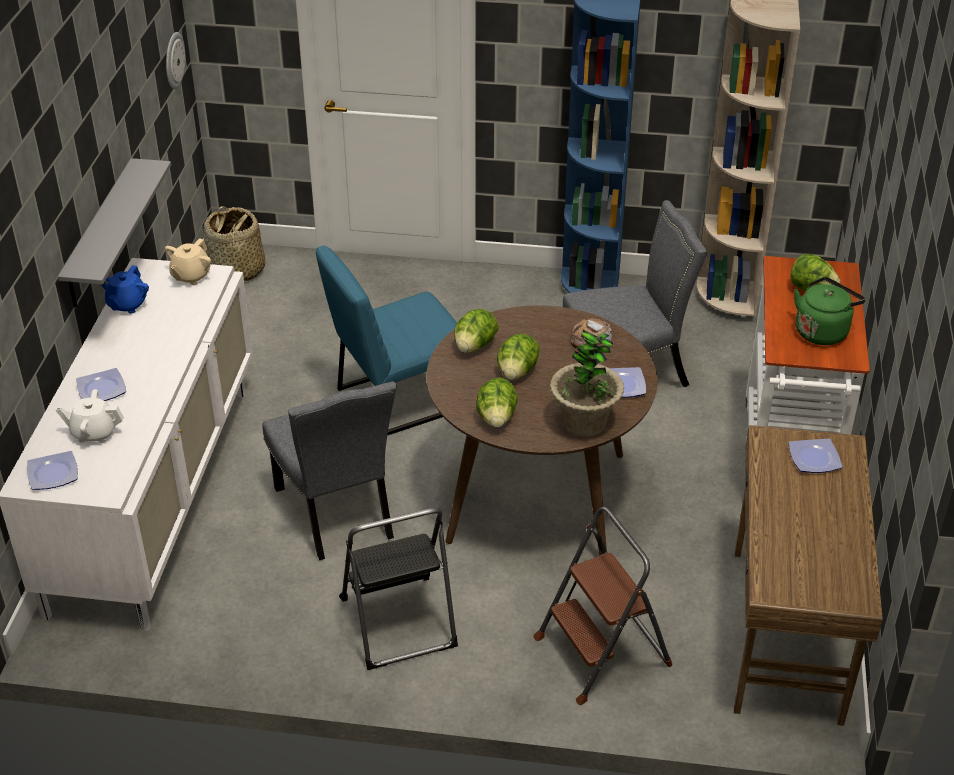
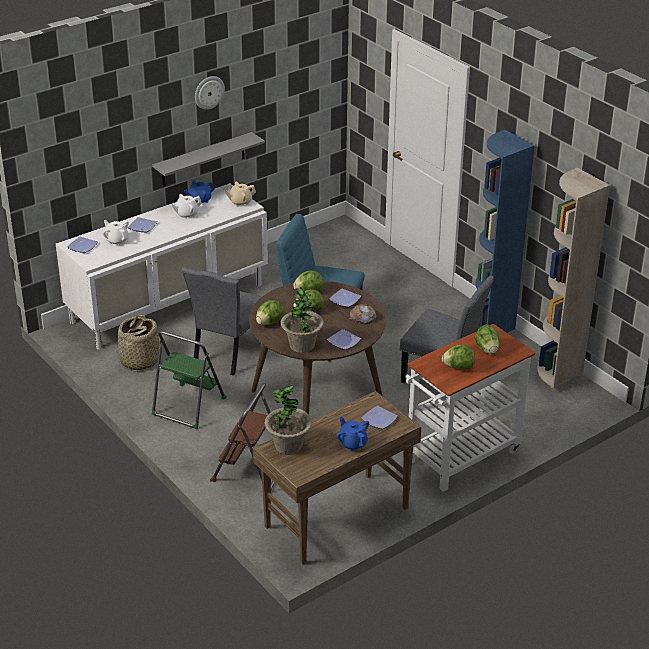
camera: 45 degrees right, 5 degrees down
wall clock [166,32,185,89] -> wall clock moved to [195,76,225,110]
basket [203,206,265,282] -> basket moved to [118,315,159,370]
black step ladder [339,508,458,670] -> green step ladder [152,331,227,429]
green kettle [794,277,866,345] -> lettuce [442,345,475,370]
none -> white teapot [171,194,202,219]
none -> potted plant [265,385,312,455]
none -> plate [329,289,361,307]
none -> blue teapot [337,417,369,451]

